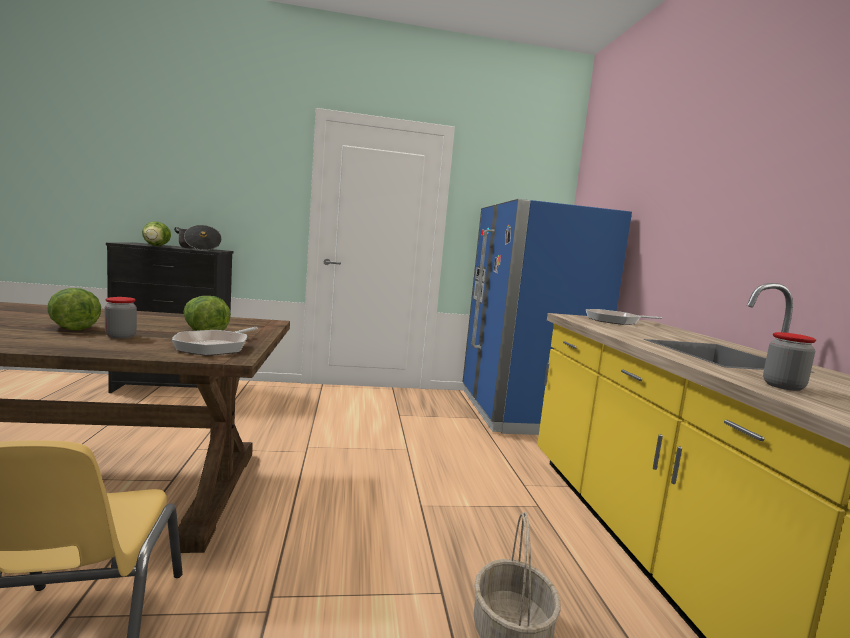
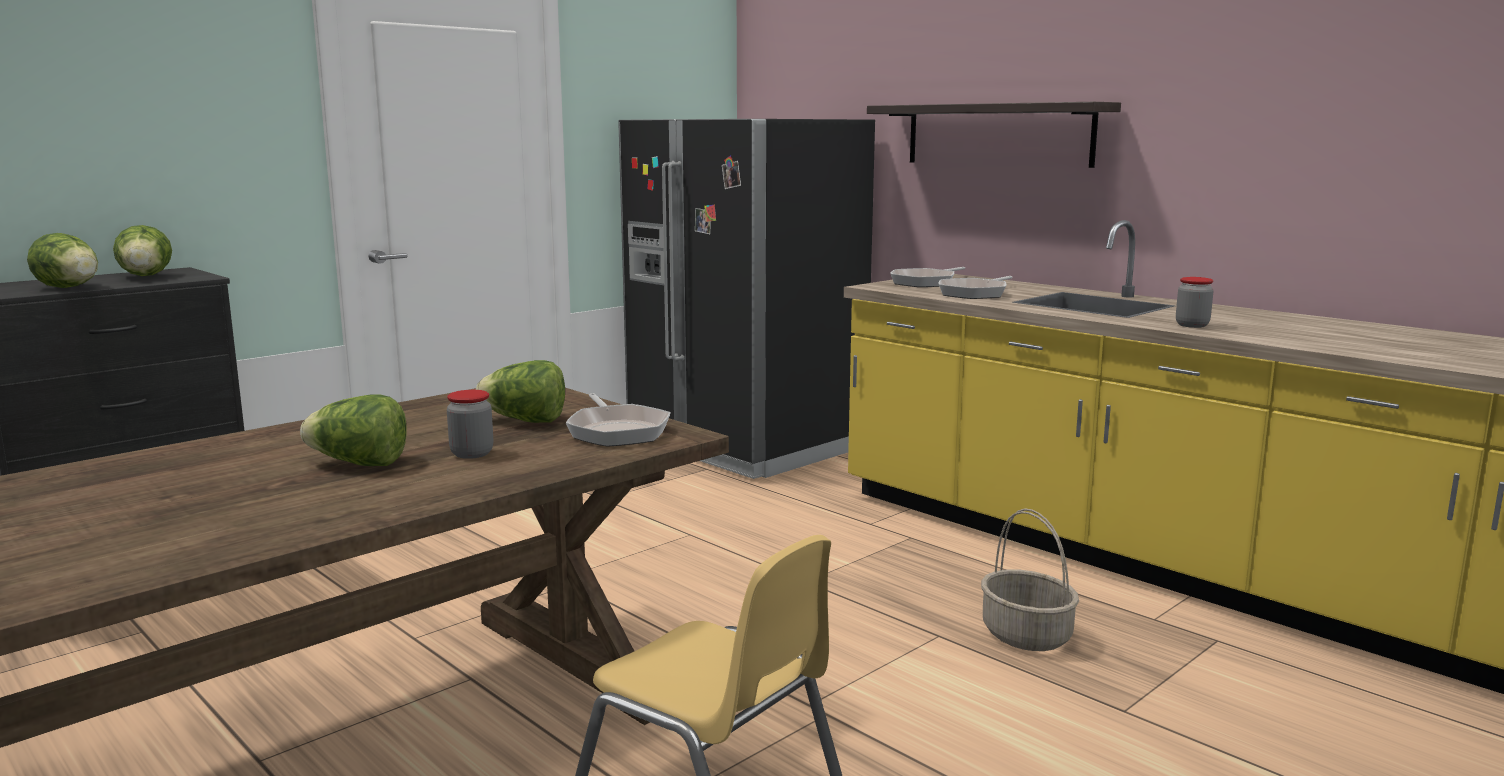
camera: 35 degrees left, 5 degrees up
cooking pot [174,225,222,250] -> lettuce [113,225,172,276]
blue fridge [463,199,632,435] -> black fridge [618,119,875,479]
none -> shelf [867,102,1121,168]
none -> frying pan [938,276,1012,299]

